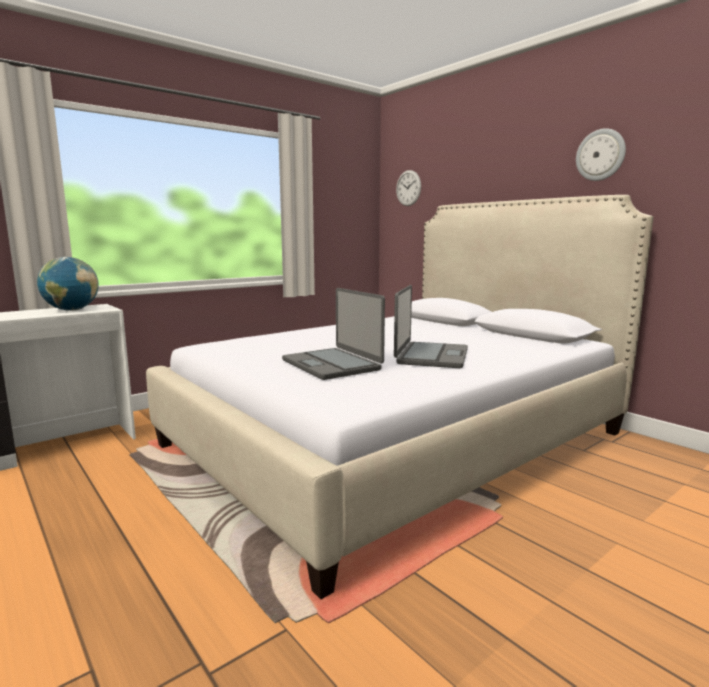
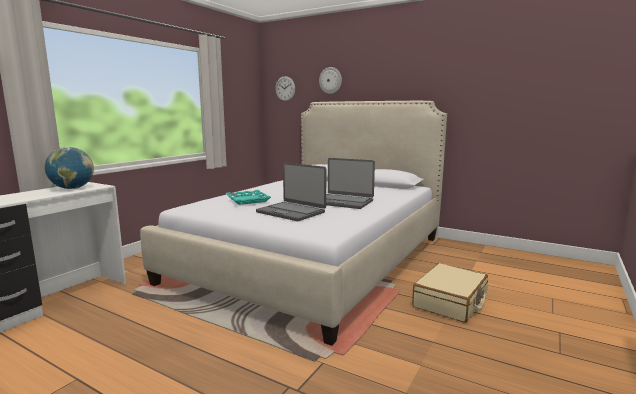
camera: 20 degrees left, 0 degrees up
laptop [394,285,468,368] -> laptop turned 120 degrees clockwise [326,158,375,209]
wall clock [576,128,626,181] -> wall clock moved to [319,67,342,94]
none -> turquoise tray [226,190,271,205]
none -> beige suitcase [412,263,488,323]

